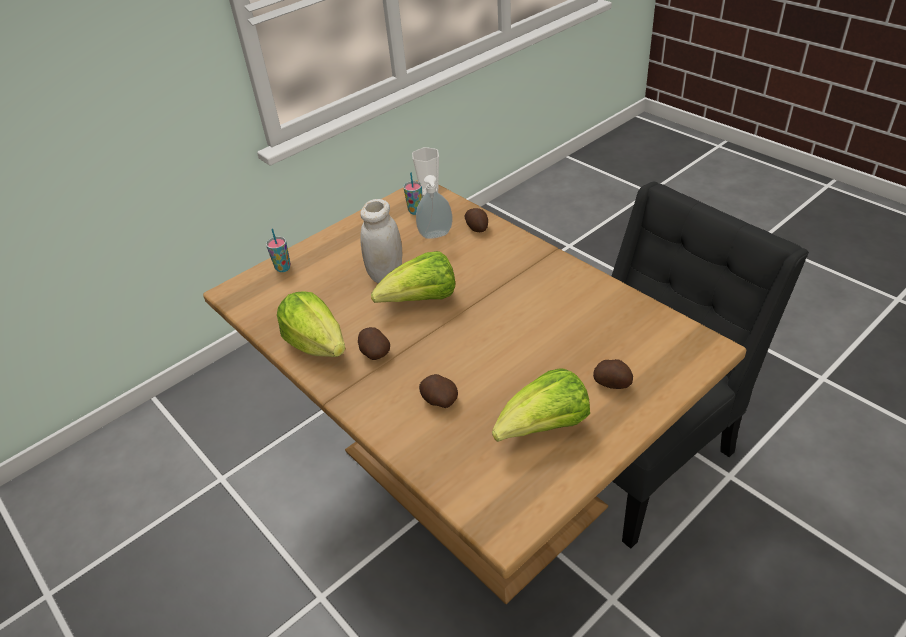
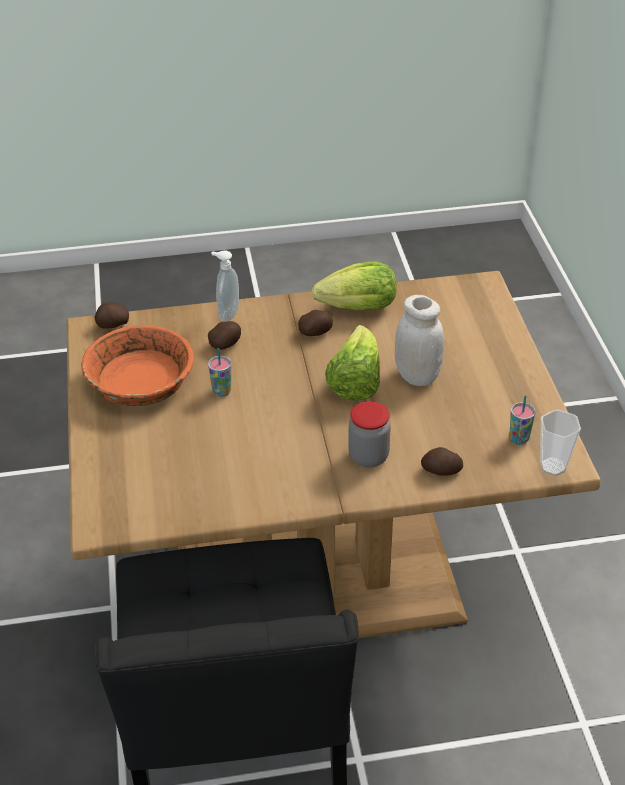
camera: 120 degrees right, 0 degrees up
cup [266,229,291,272] -> cup moved to [208,348,231,397]
soap dispenser [416,175,453,239] -> soap dispenser moved to [211,251,239,322]
lettuce [492,368,590,442] -> orange bowl [82,325,194,406]
potato [593,359,633,389] -> potato moved to [95,302,129,329]
none -> jar [348,401,391,467]

